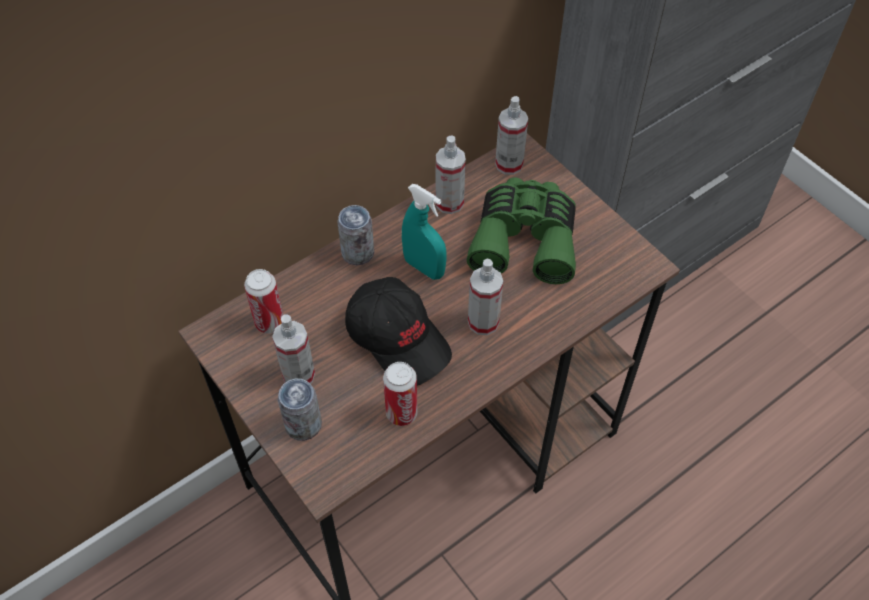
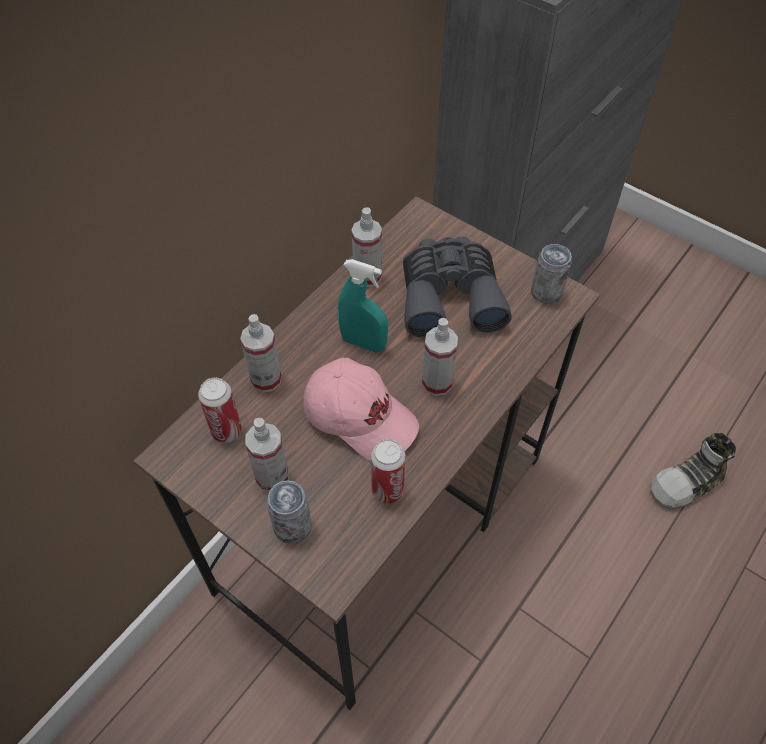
camera: 15 degrees left, 0 degrees up
can [337,205,374,265] -> can moved to [531,244,572,304]
black cap [345,277,452,386] -> pink cap [303,358,419,461]
green binoculars [467,177,576,284] -> grey binoculars [403,236,512,337]
spray bottle [495,96,528,175] -> spray bottle moved to [240,314,282,393]
none -> shoe [651,433,736,510]

